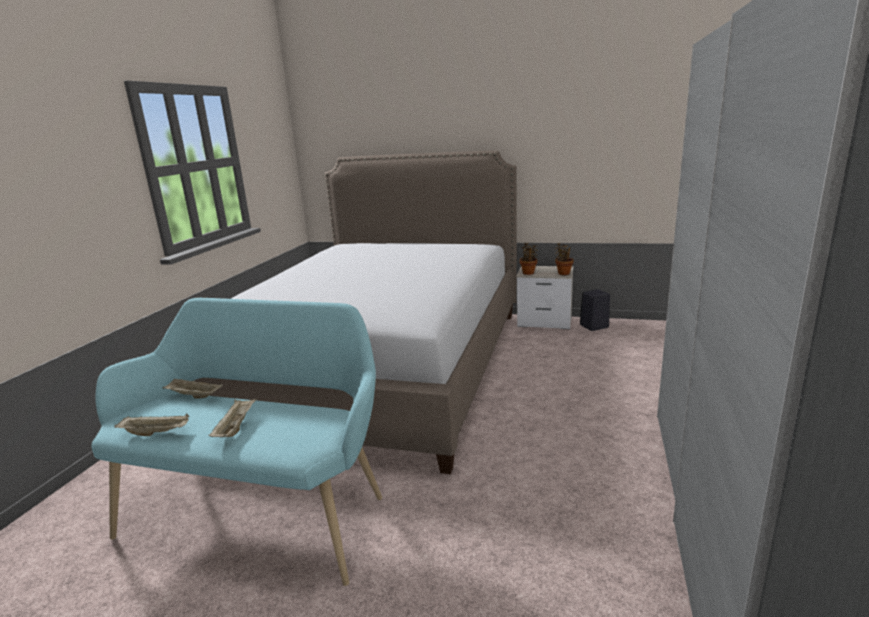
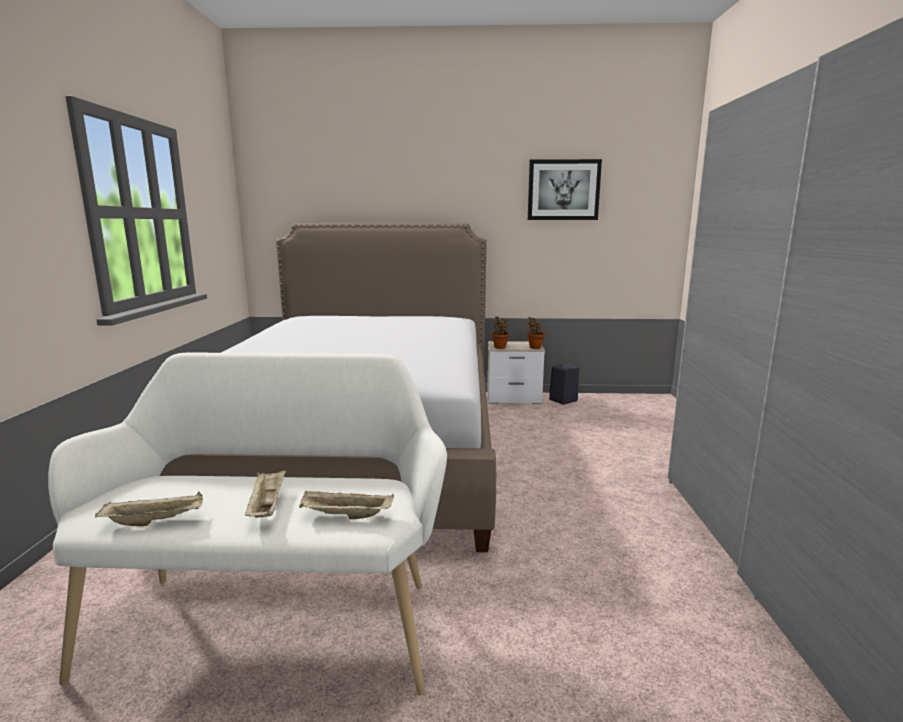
camera: 15 degrees left, 5 degrees down
turquoise bench [92,298,382,586] -> white bench [48,352,447,696]
beige tray [163,378,223,399] -> beige tray moved to [299,491,394,519]
none -> picture [528,159,602,220]

